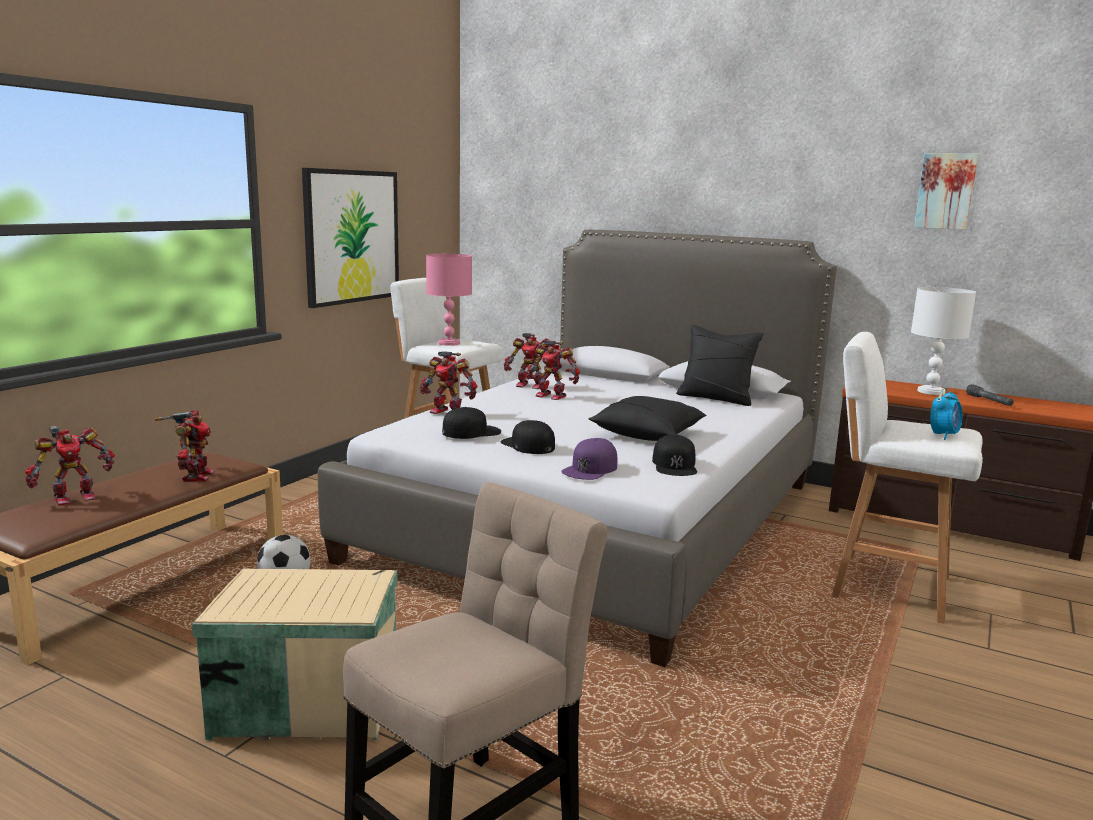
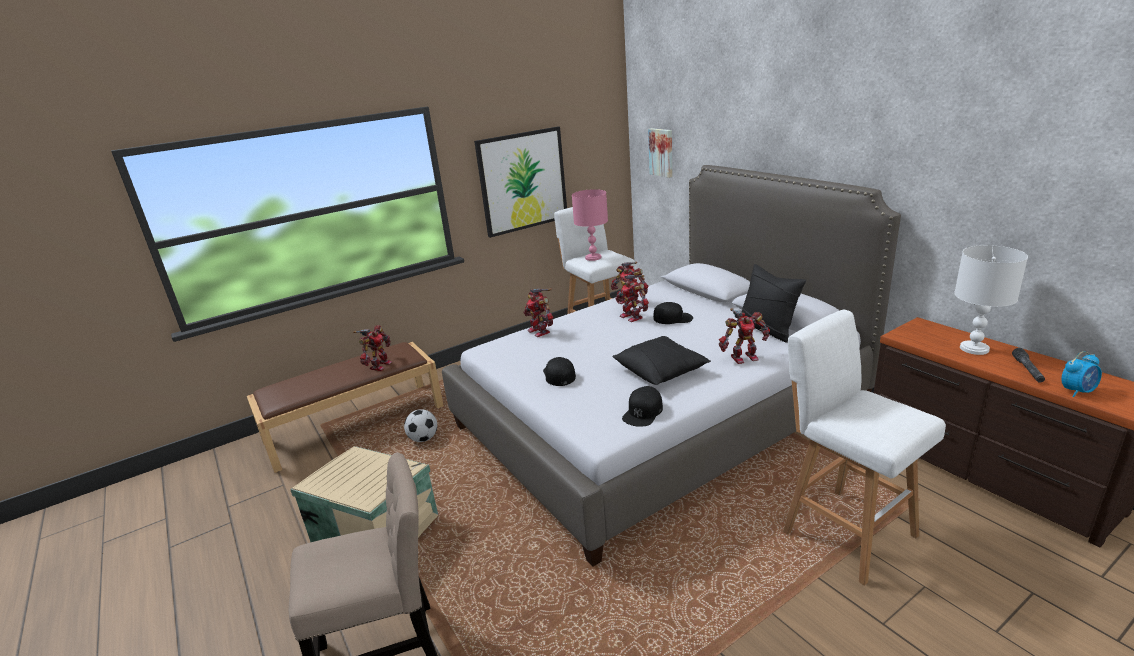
camera: 30 degrees right, 10 degrees up
toy robot [25,426,115,506] -> toy robot moved to [719,308,770,364]
black cap [442,407,501,439] -> black cap moved to [653,302,693,324]
purple cap [561,438,617,480] -> none
picture [914,153,978,230] -> picture moved to [648,128,672,178]
alarm clock [930,387,962,440] -> alarm clock moved to [1062,351,1102,397]

